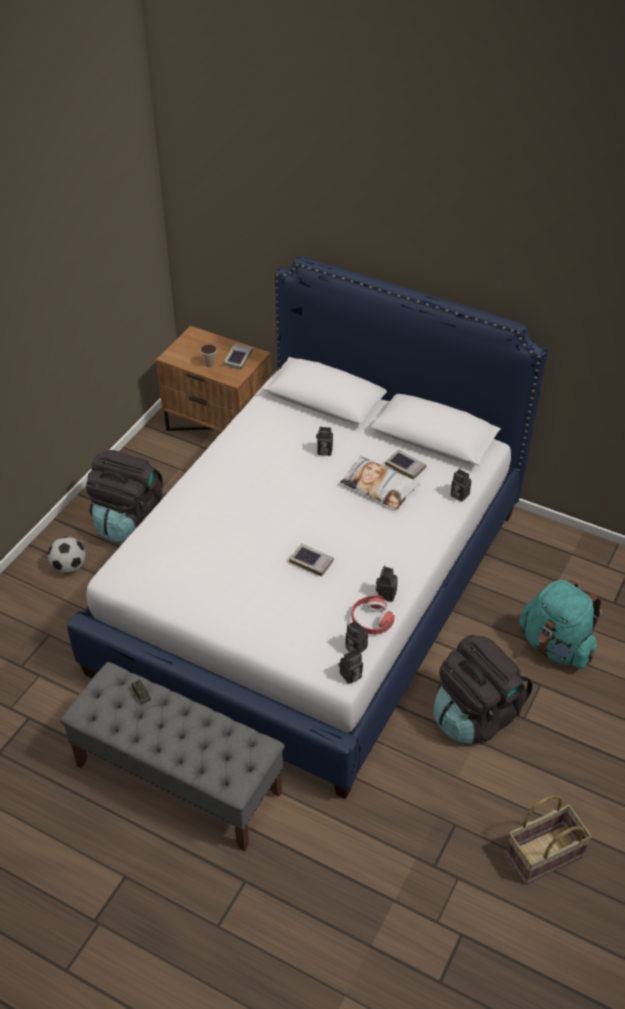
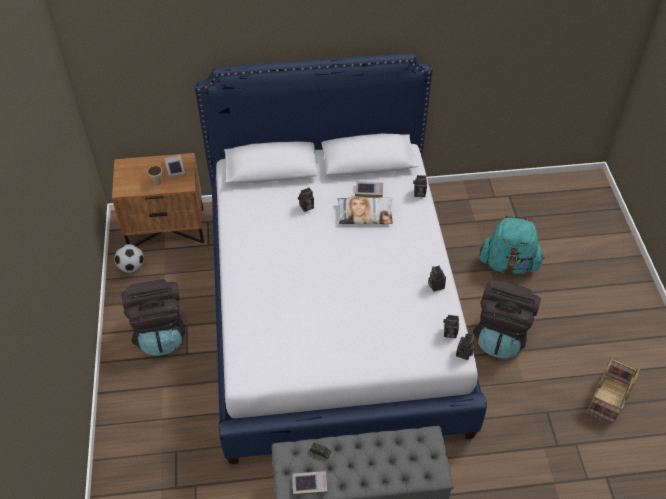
camera: 35 degrees left, 5 degrees up
football [48,537,86,574] -> football moved to [114,244,144,273]
book [289,543,334,577] -> book moved to [293,471,327,496]
red headphones [351,595,395,634] -> none

